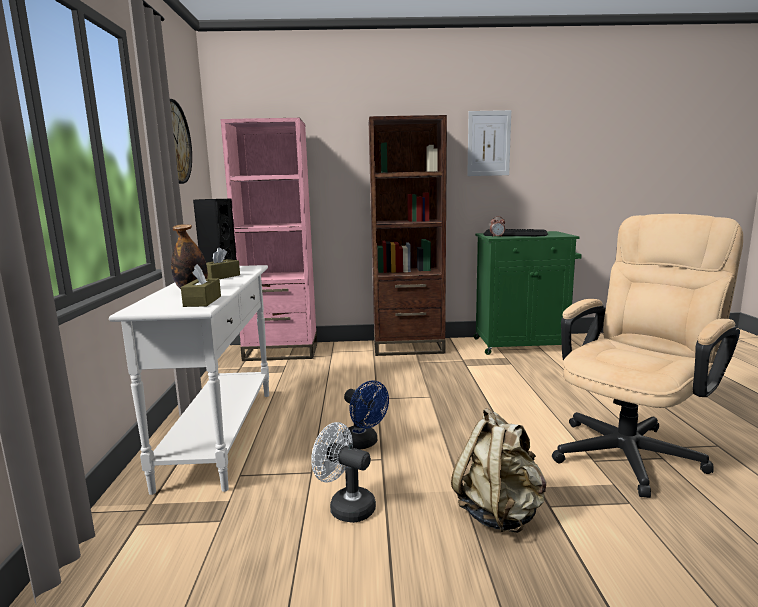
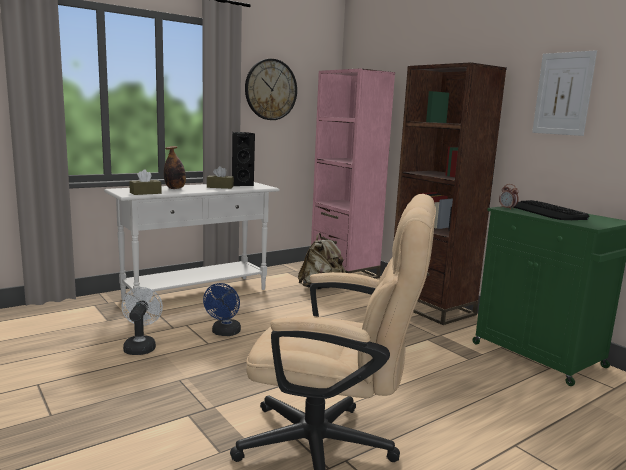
camera: 55 degrees right, 0 degrees up
beige backpack [451,408,547,533] -> beige backpack moved to [298,233,346,290]

